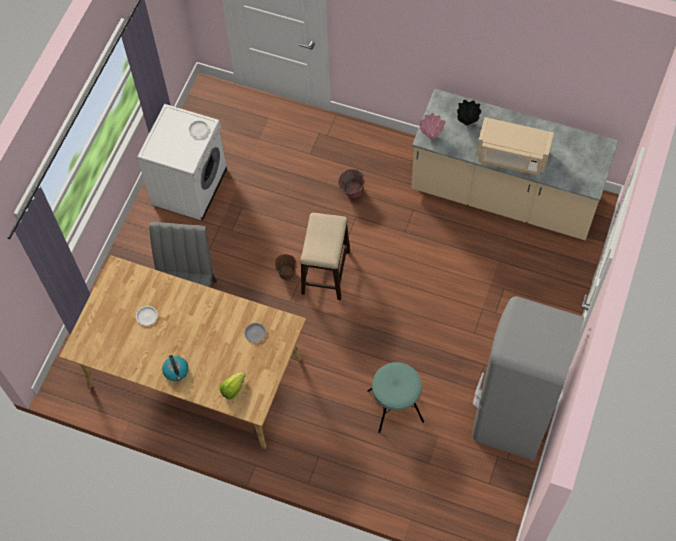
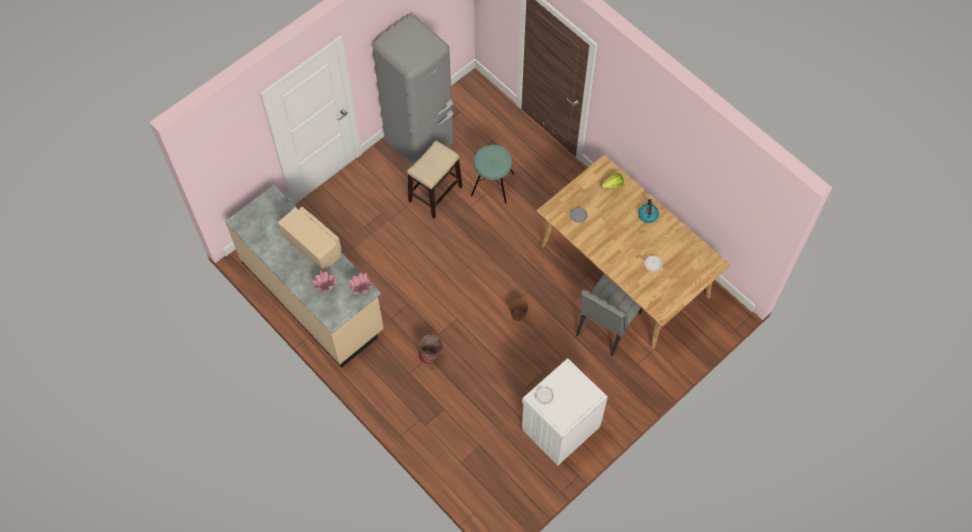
camera: 155 degrees left, 0 degrees up
stool [300,213,350,300] -> stool moved to [407,141,463,218]
black vase [457,100,481,126] -> pink vase [312,271,337,293]

